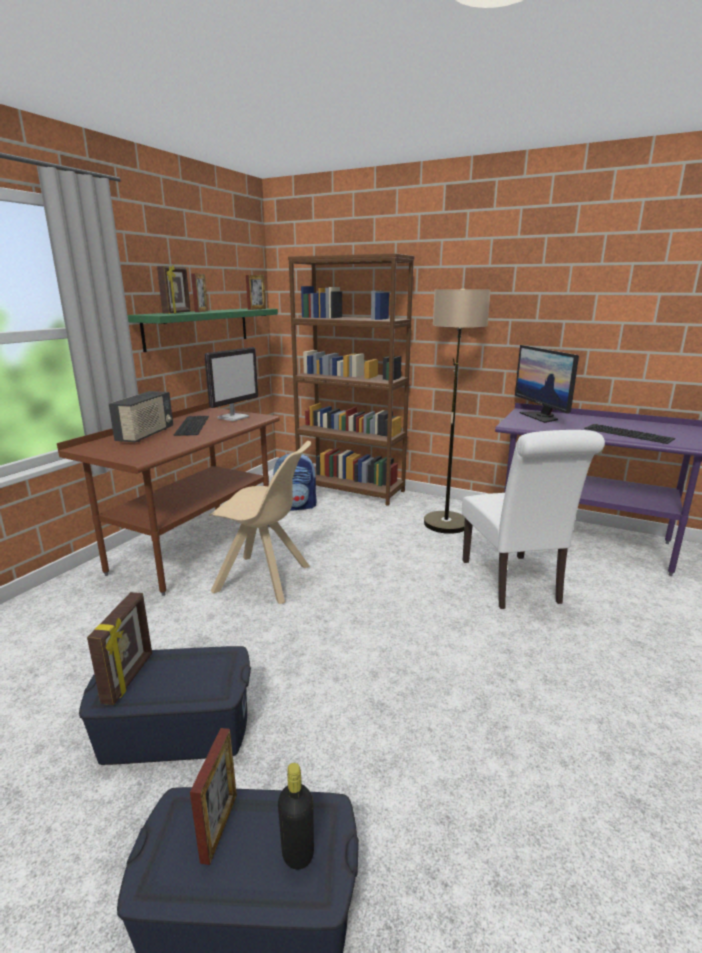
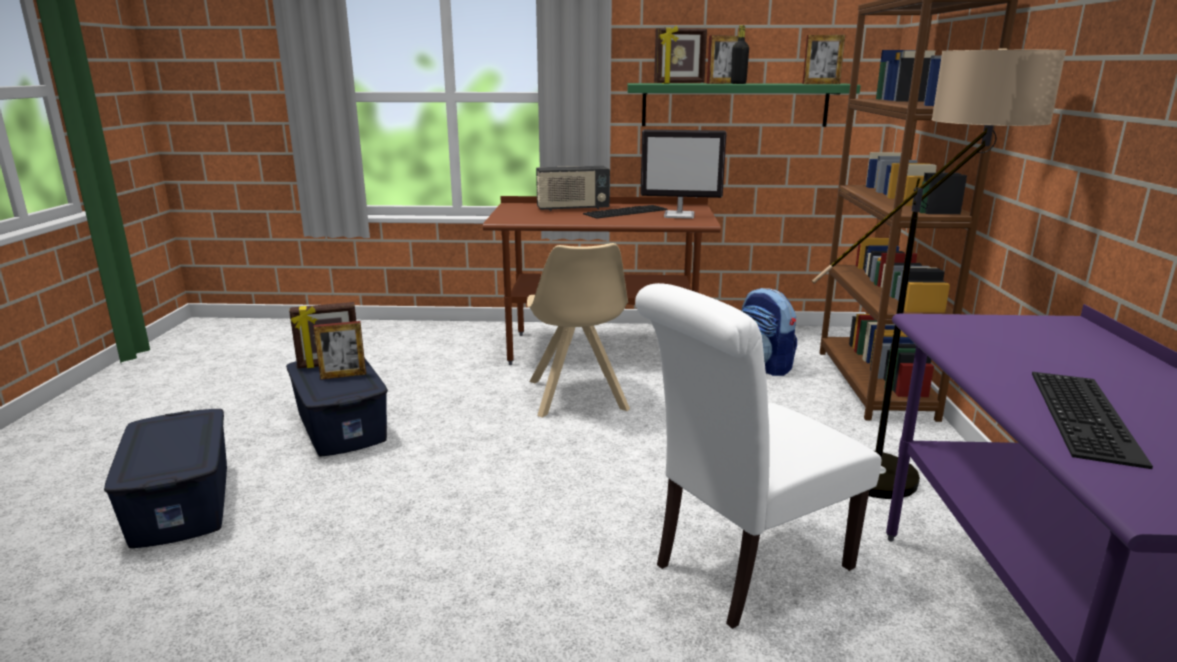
camera: 65 degrees right, 0 degrees up
picture frame [190,728,237,865] -> picture frame moved to [314,321,366,379]
black bottle [278,763,314,869] -> black bottle moved to [731,25,749,84]
monitor [515,345,579,423] -> none

